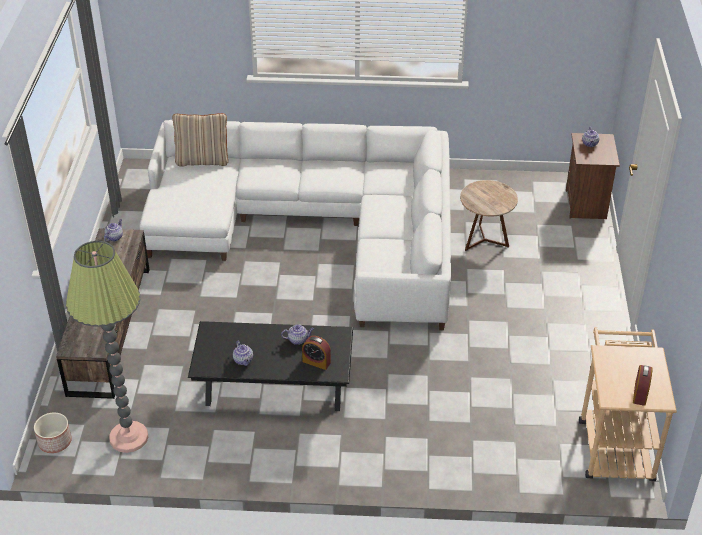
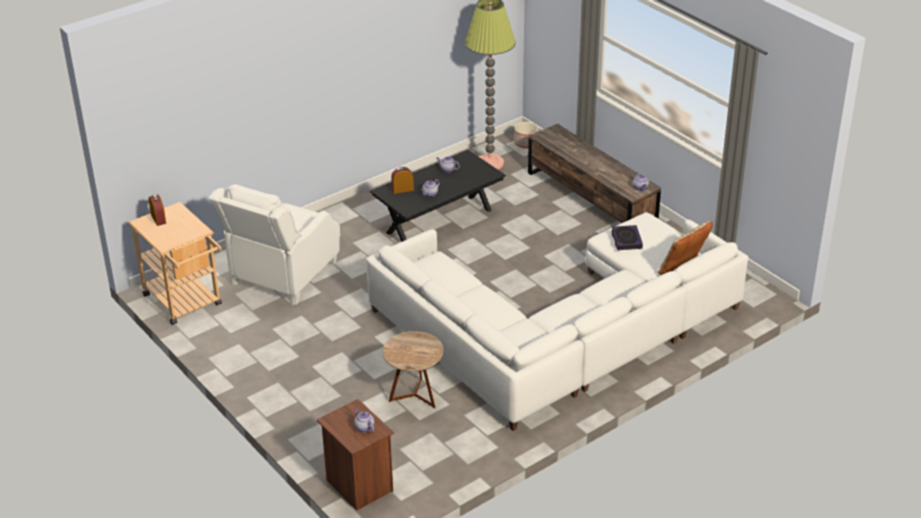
camera: 140 degrees right, 5 degrees down
none -> white armchair [209,184,340,305]
none -> book [611,225,643,250]

